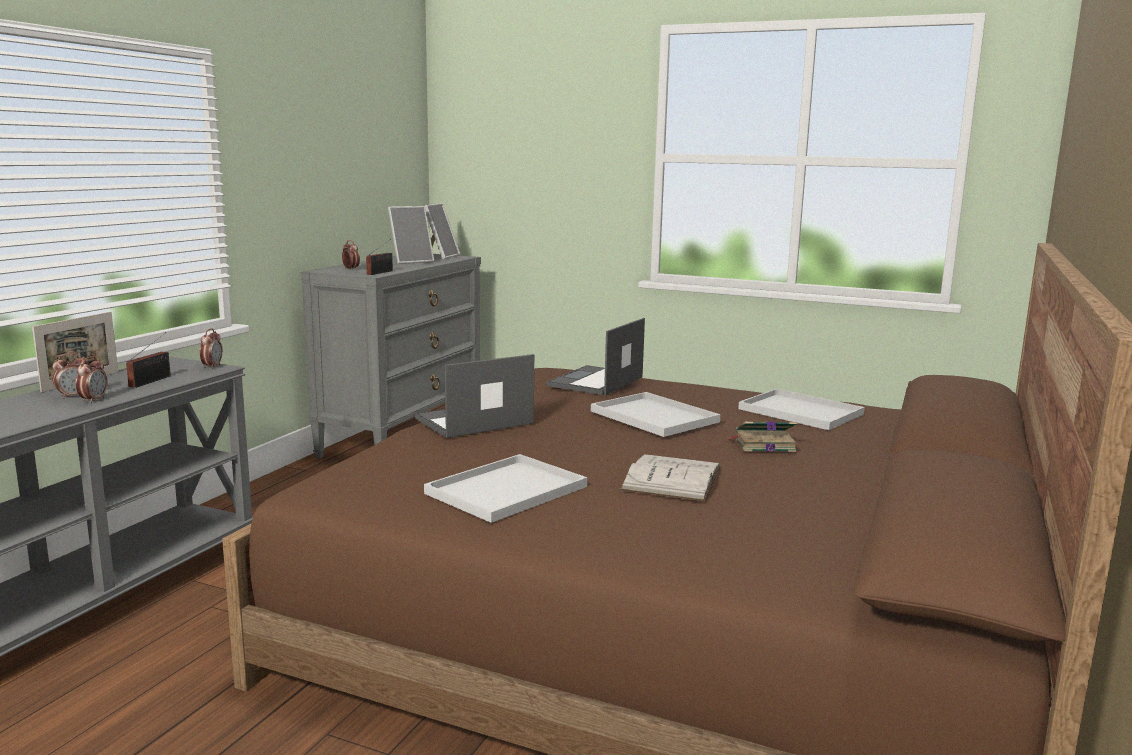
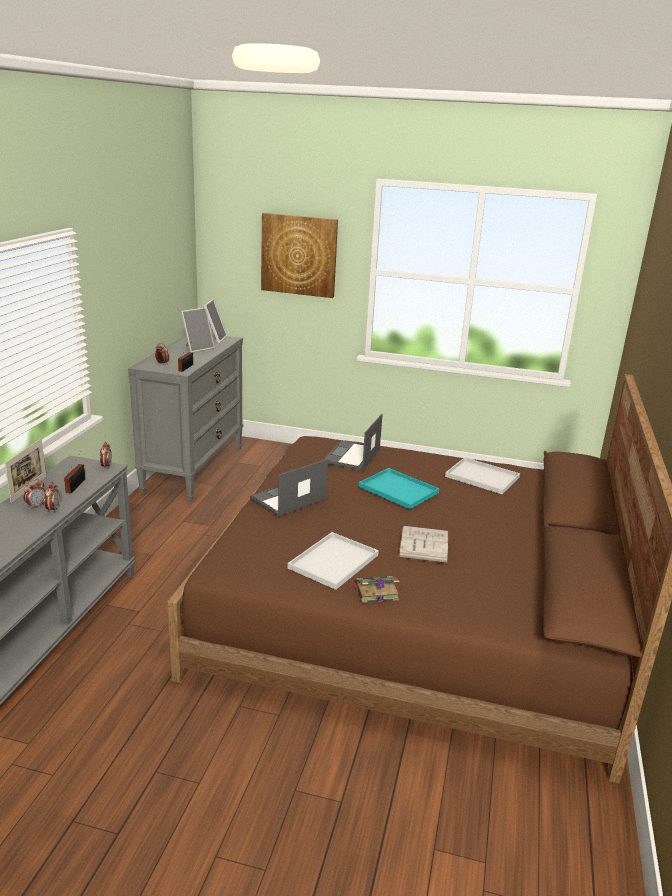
camera: 10 degrees left, 10 degrees up
white tray [591,392,720,437] -> turquoise tray [358,468,439,509]
book [728,422,798,452] -> book moved to [349,576,400,603]
none -> picture [261,213,338,298]

